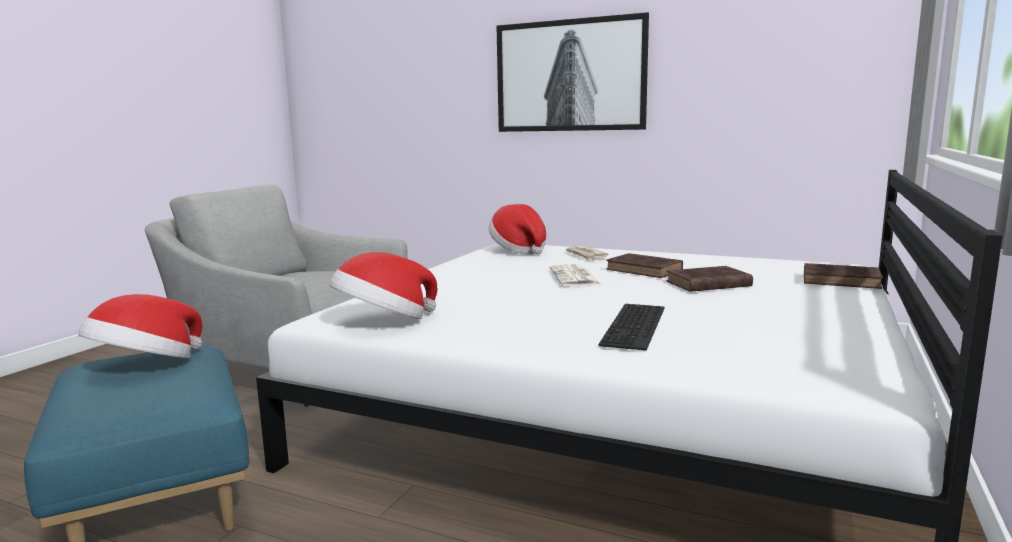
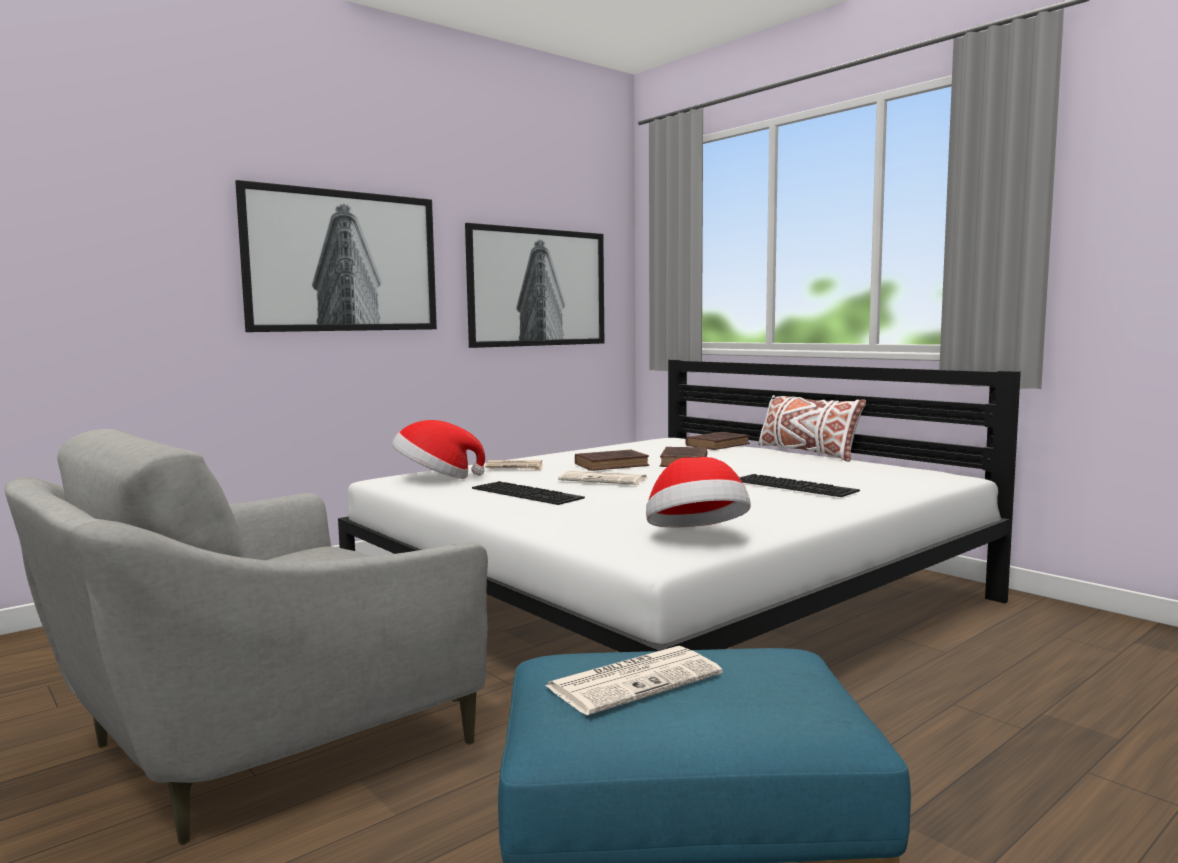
camera: 65 degrees left, 5 degrees down
hat [78,294,202,358] -> newspaper [545,646,723,715]
none -> picture [465,223,604,348]
none -> keyboard [472,481,585,505]
none -> white pillow [759,395,866,462]

